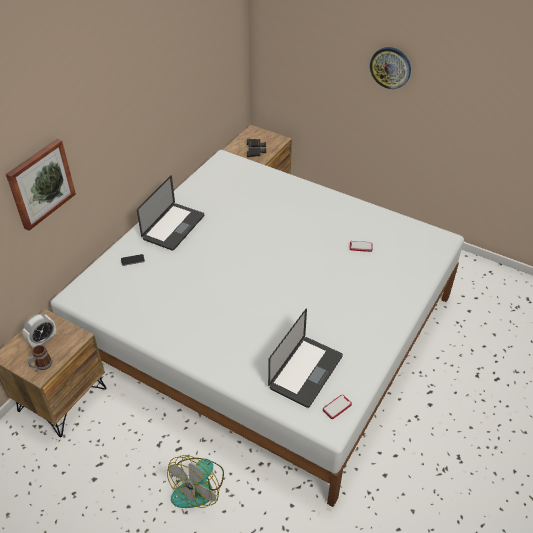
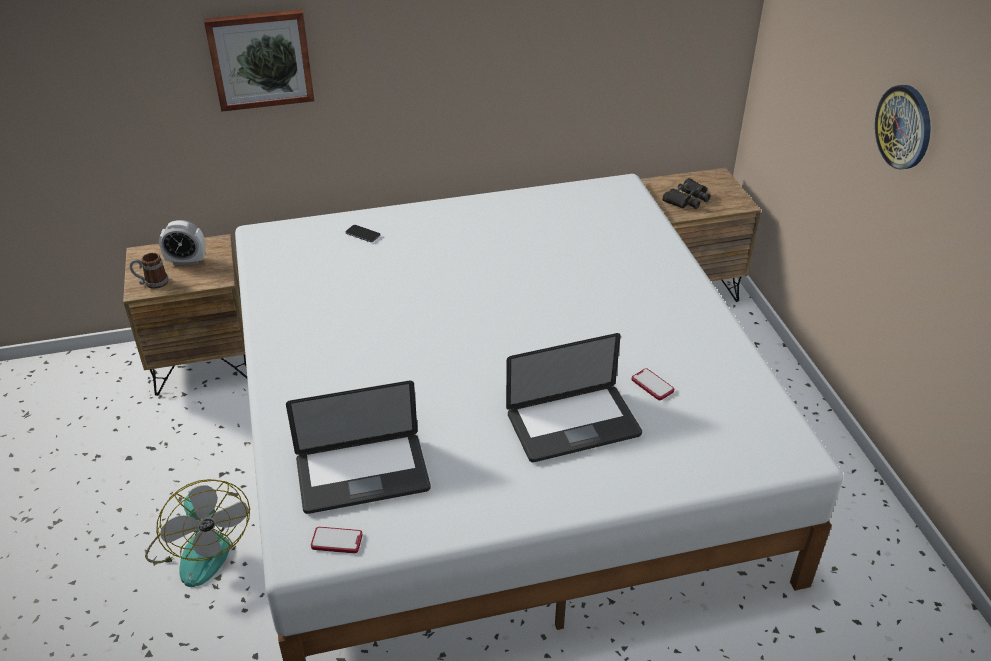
camera: 45 degrees right, 5 degrees down
laptop [137,175,204,251] -> laptop moved to [506,333,642,462]
fan [167,455,224,508] -> fan turned 105 degrees counterclockwise [145,479,250,587]

